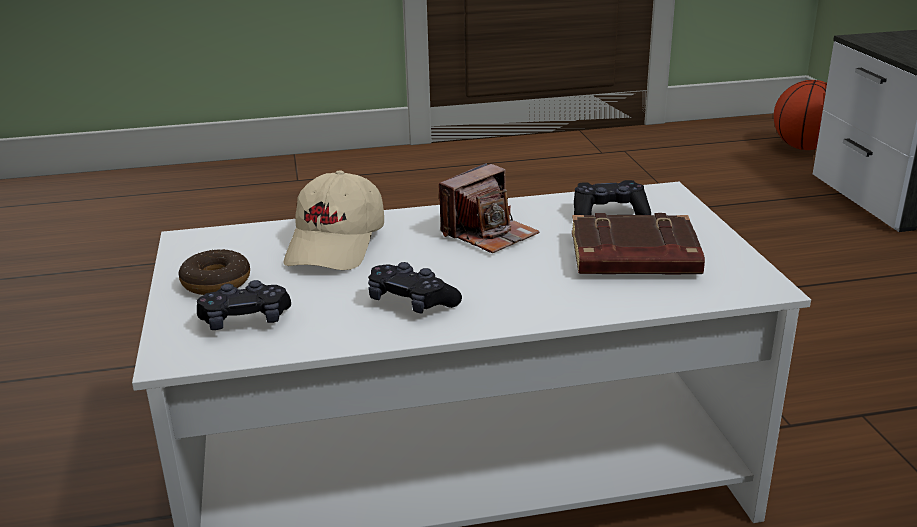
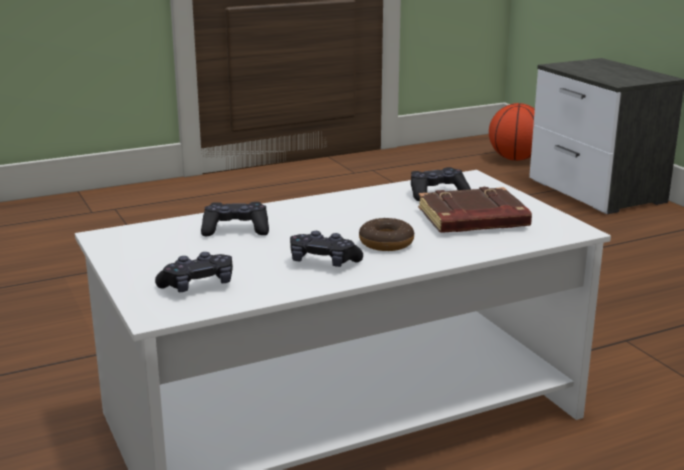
camera: 15 degrees left, 5 degrees down
donut [179,249,250,295] -> donut moved to [359,218,414,251]
beige cap [283,171,384,270] -> black game controller [201,202,269,236]
camera [439,163,540,253] -> none

